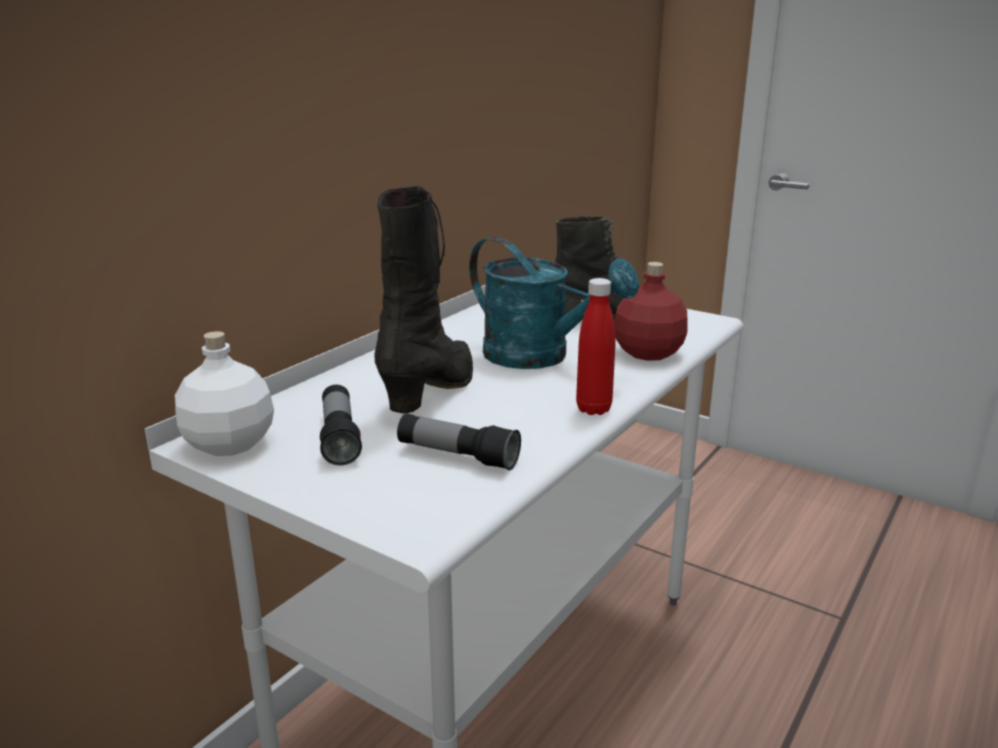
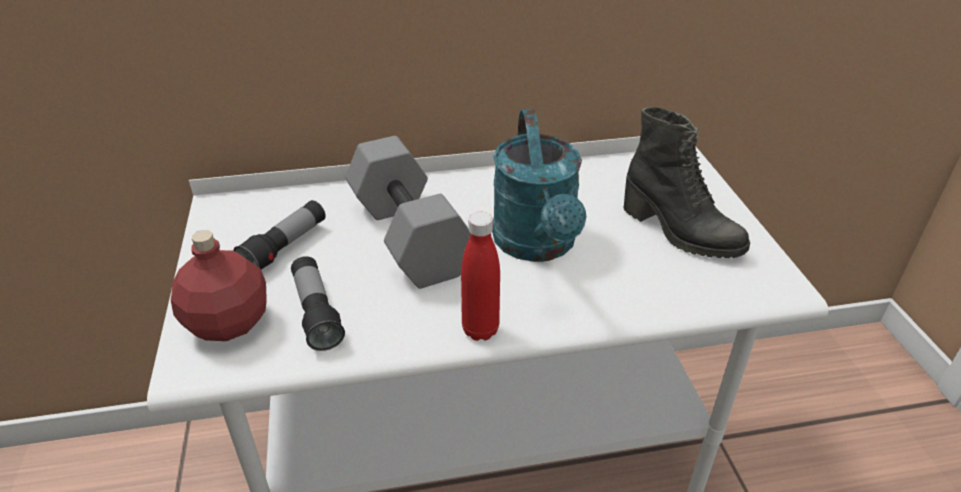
camera: 45 degrees right, 15 degrees up
white bottle [175,331,274,456] -> none
black boot [374,186,473,414] -> grey dumbbell [345,136,470,289]
red bottle [614,262,688,361] -> red bottle moved to [171,230,267,341]

